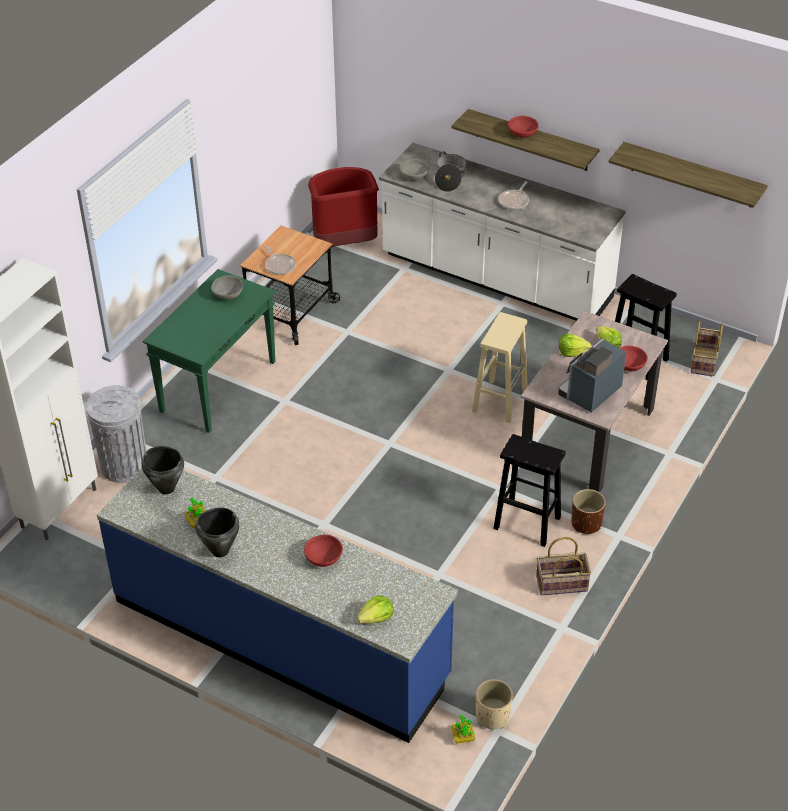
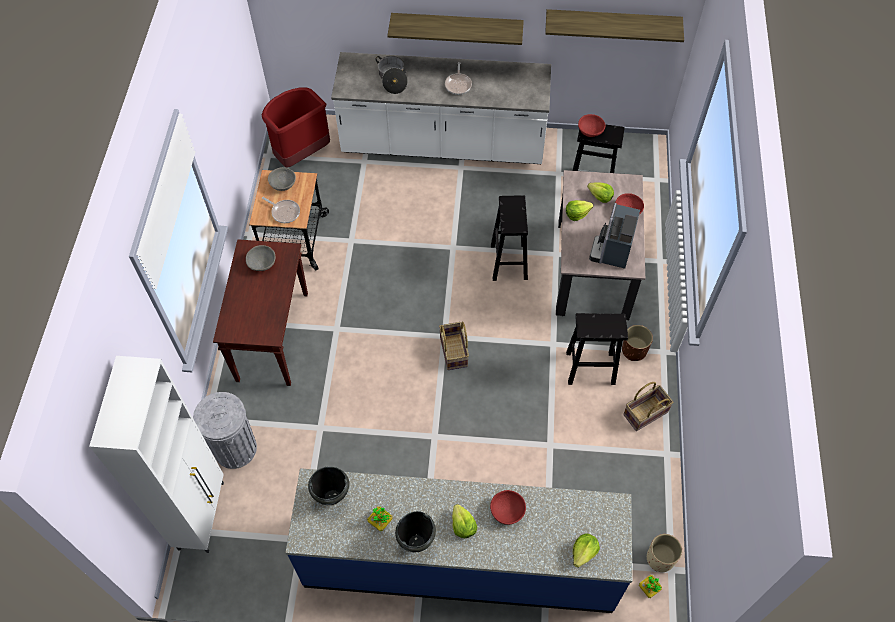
camera: 25 degrees left, 15 degrees up
green console table [143,269,275,433] -> brown console table [213,239,308,386]
grey bowl [399,159,429,180] -> grey bowl moved to [268,167,296,191]
beige stool [472,312,528,423] -> black stool [491,195,528,281]
red bowl [508,116,539,138] -> red bowl moved to [578,114,605,137]
basket [691,320,723,376] -> basket moved to [439,321,469,370]
none -> lettuce [452,504,477,538]

